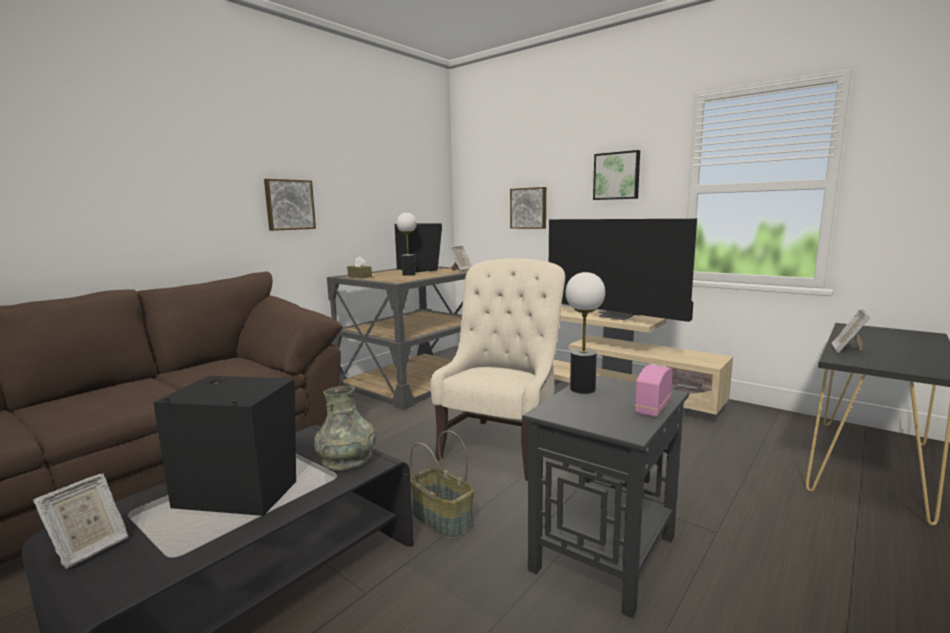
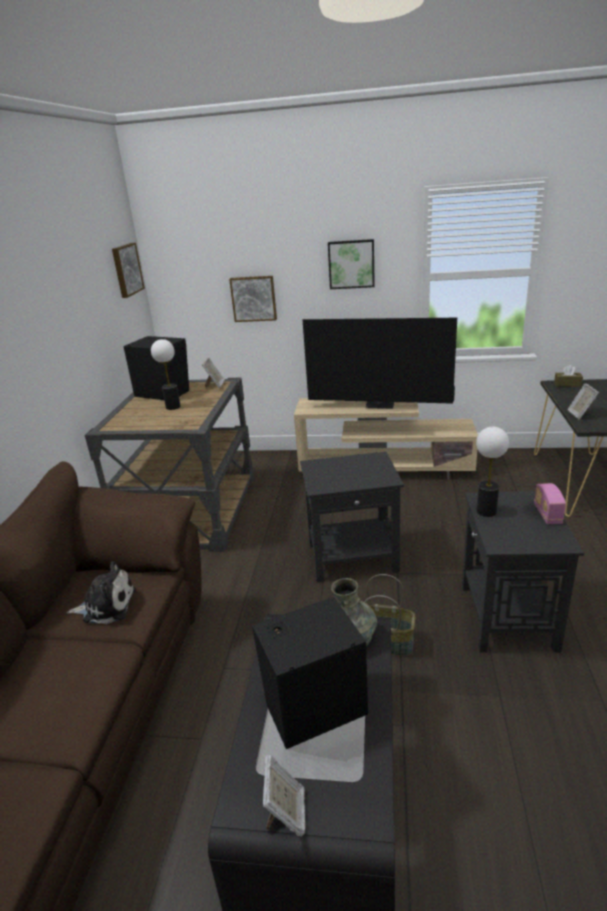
camera: 30 degrees left, 15 degrees up
picture [264,179,316,231] -> picture moved to [112,243,145,298]
brown tissue box [347,256,372,278] -> brown tissue box moved to [554,365,583,387]
beige armchair [430,258,565,481] -> black side table [300,452,404,582]
none -> plush toy [66,561,136,624]

